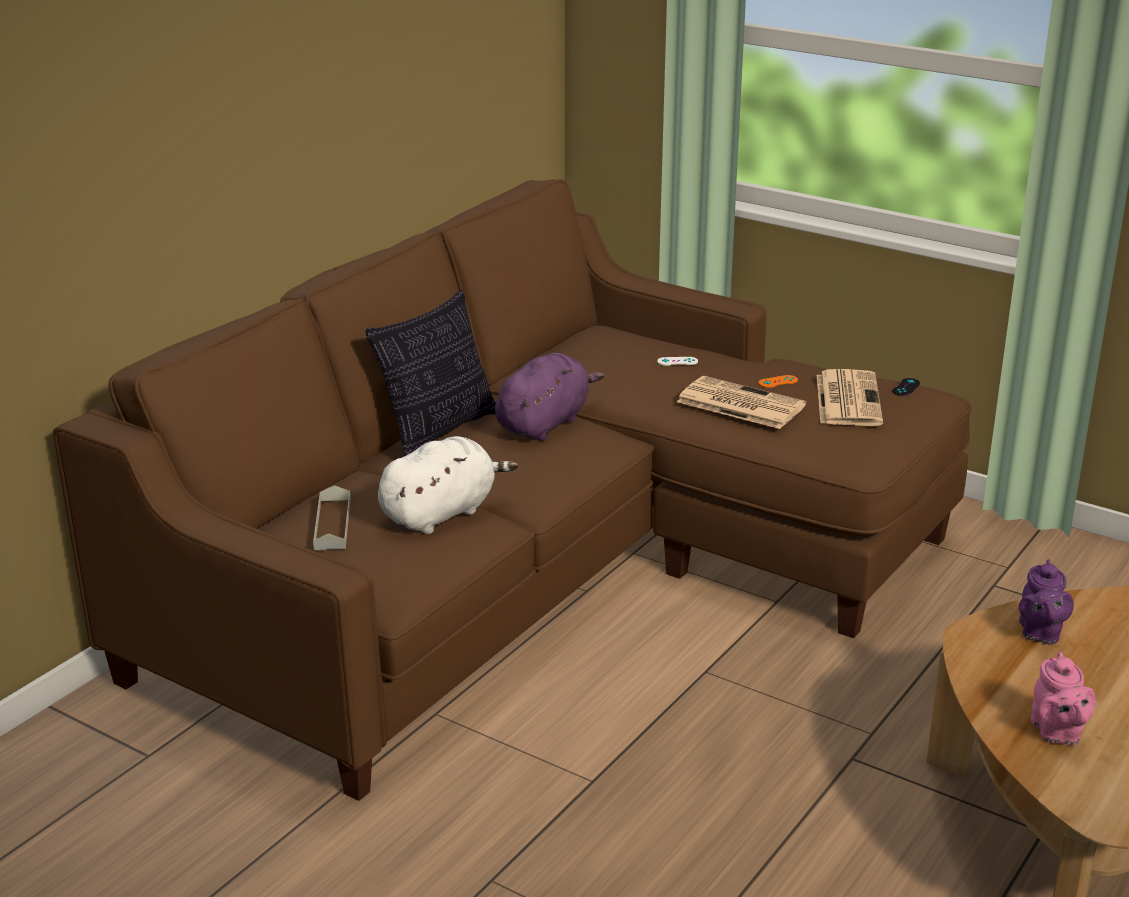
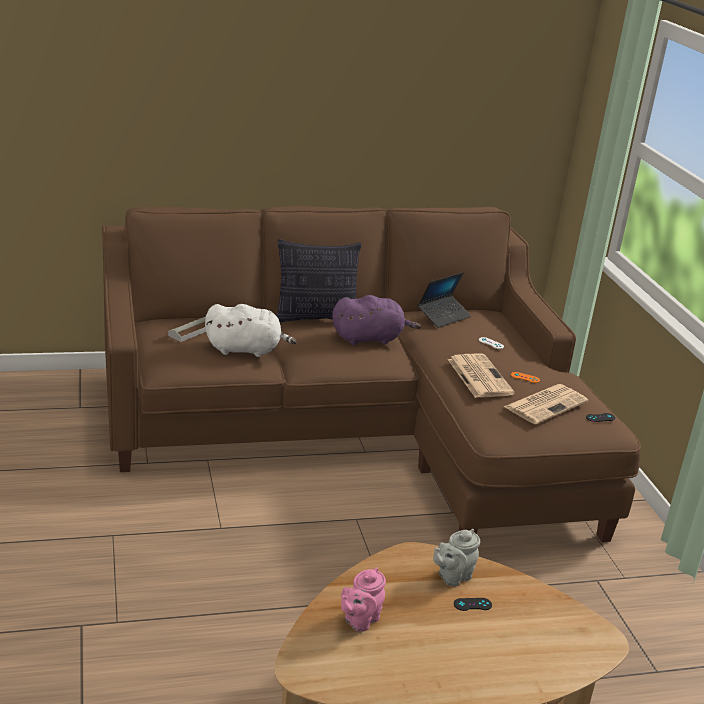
camera: 40 degrees right, 0 degrees up
purple teapot [1019,559,1074,645] -> grey teapot [433,529,480,586]
none -> laptop [418,272,471,328]
none -> black game controller [454,598,492,611]

